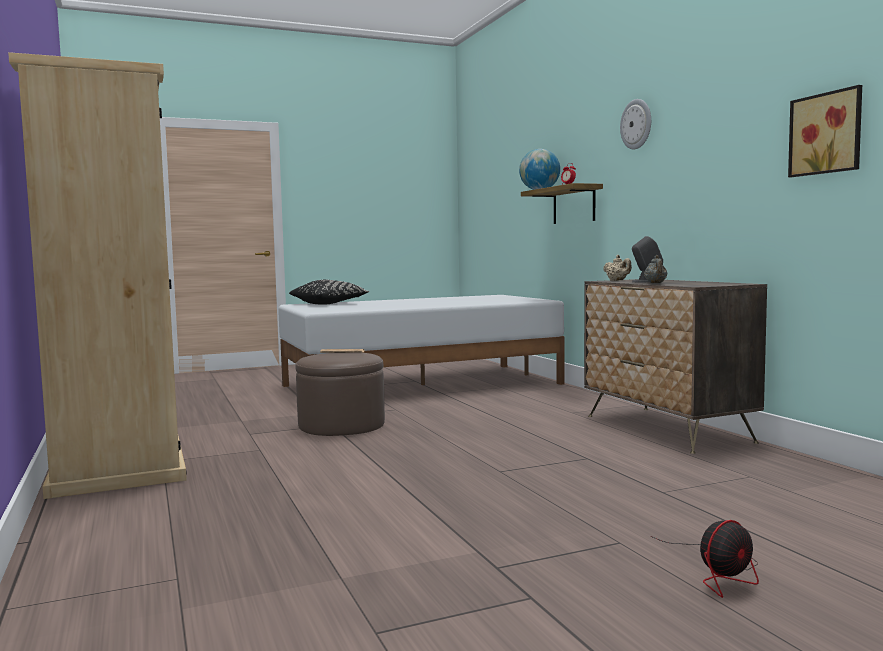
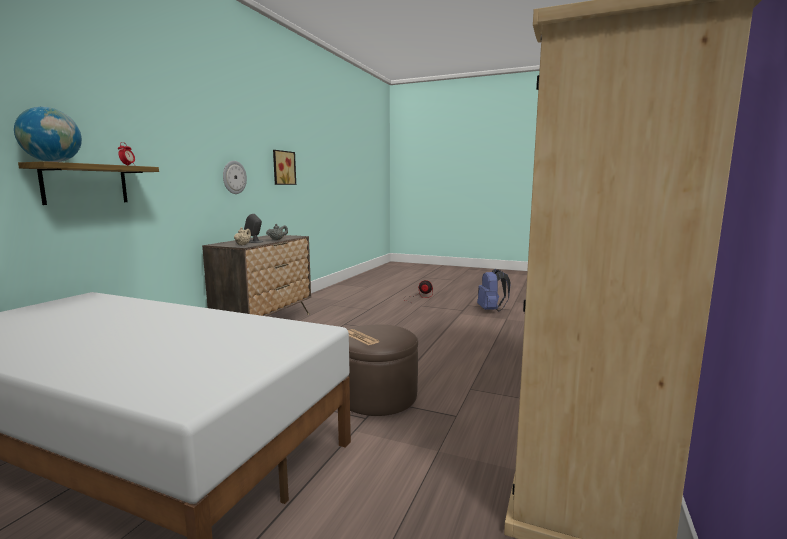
camera: 135 degrees left, 5 degrees up
black pillow [289,280,369,305] -> none
wall clock [620,99,651,150] -> wall clock moved to [223,161,247,194]
none -> blue backpack [477,269,511,311]

